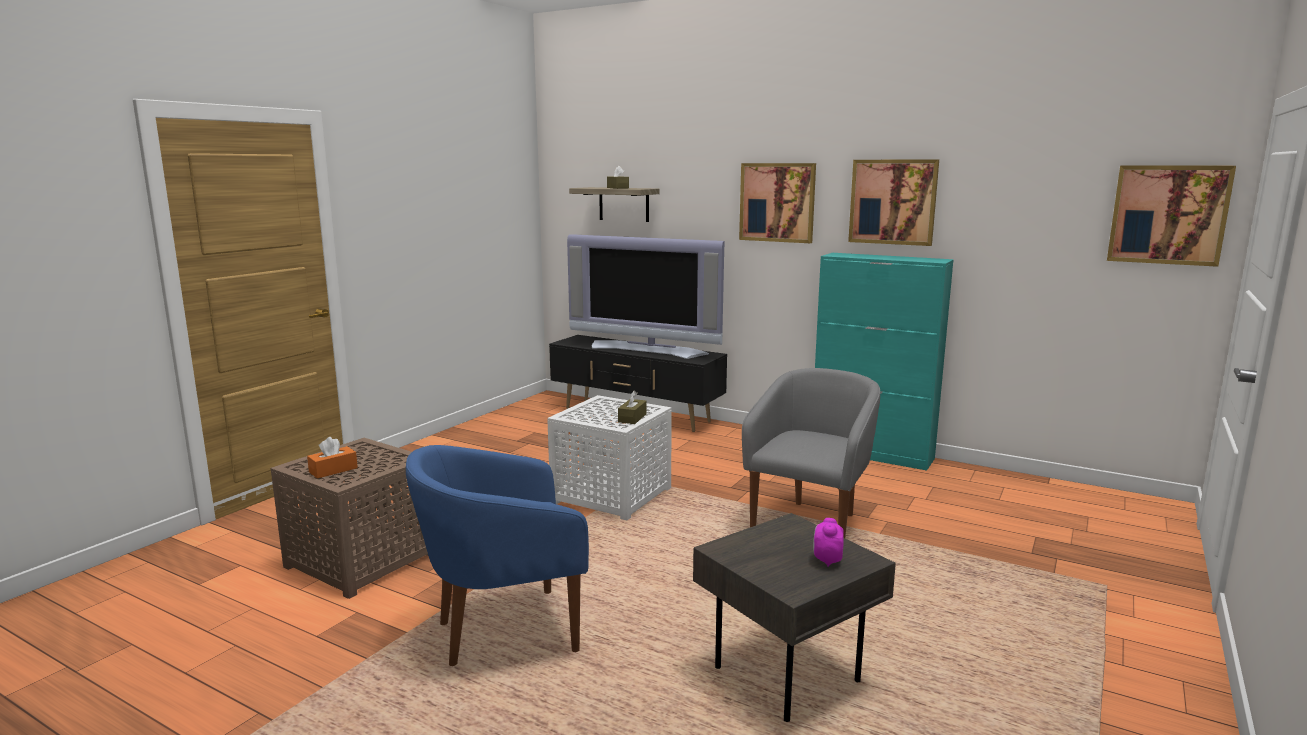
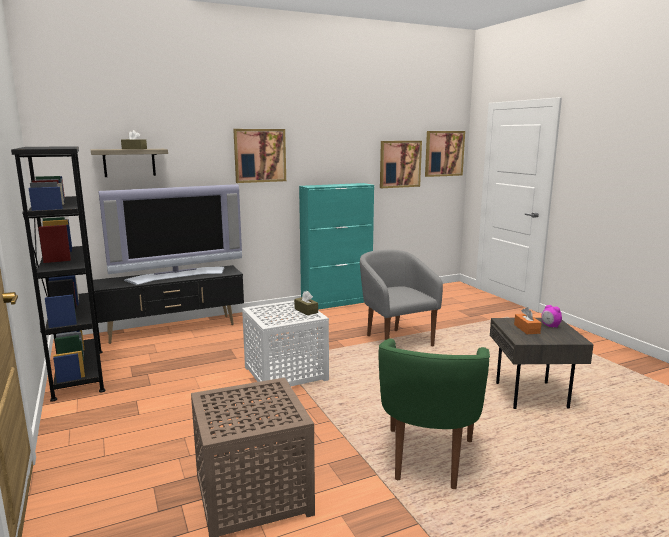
camera: 55 degrees left, 0 degrees up
orange tissue box [307,437,358,479] -> orange tissue box moved to [514,307,541,334]
blue armchair [406,445,589,666] -> green armchair [378,339,490,489]
picture [848,160,939,246] -> picture moved to [380,141,422,188]
none -> black bookcase [11,146,106,402]

